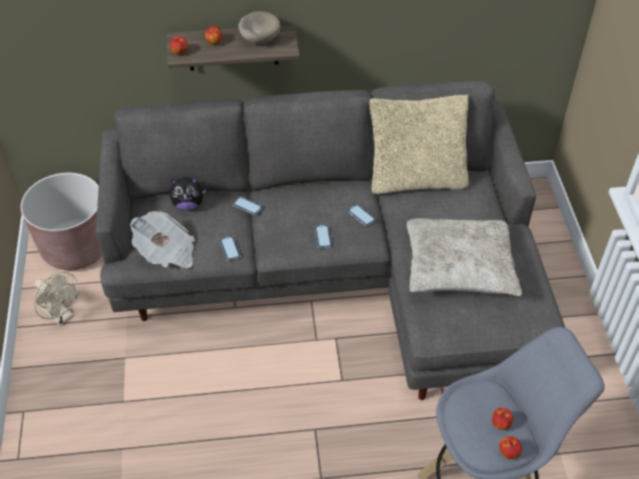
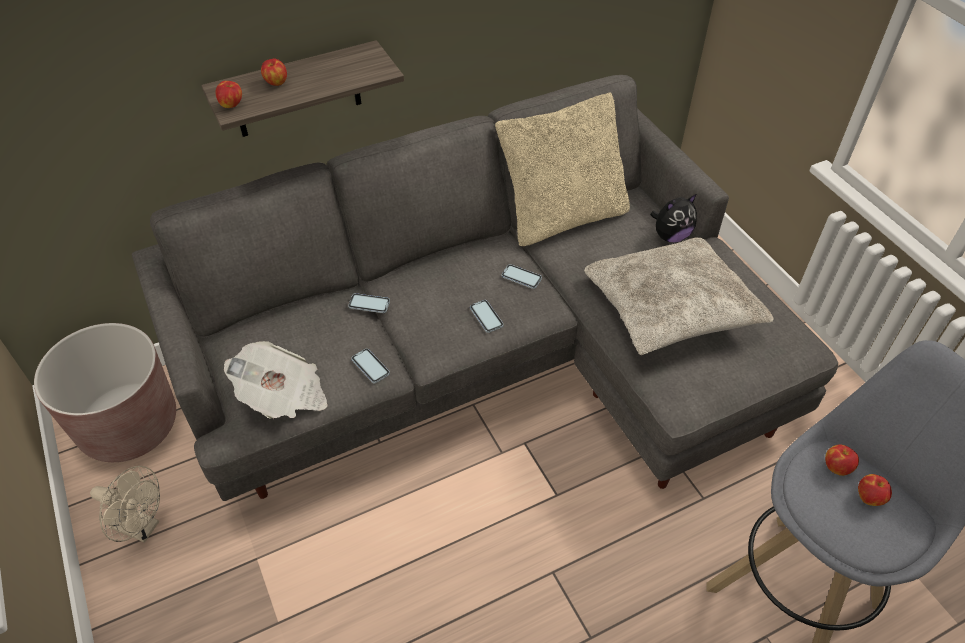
camera: 20 degrees left, 0 degrees up
plush toy [170,177,206,211] -> plush toy moved to [650,194,697,242]
beige bowl [238,11,280,44] -> none
apple [499,436,522,459] -> apple moved to [825,444,859,476]

